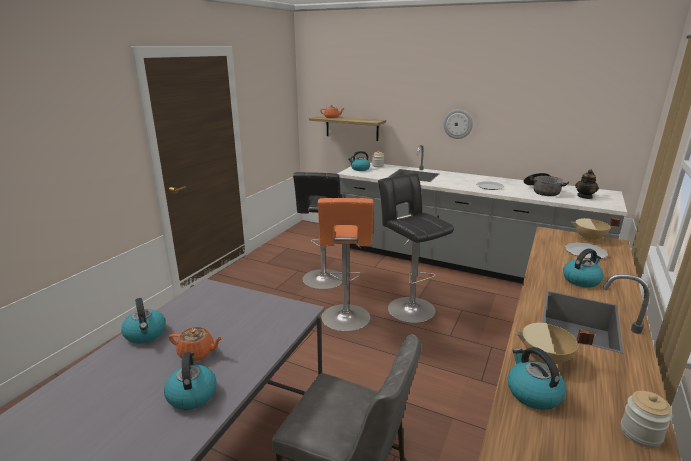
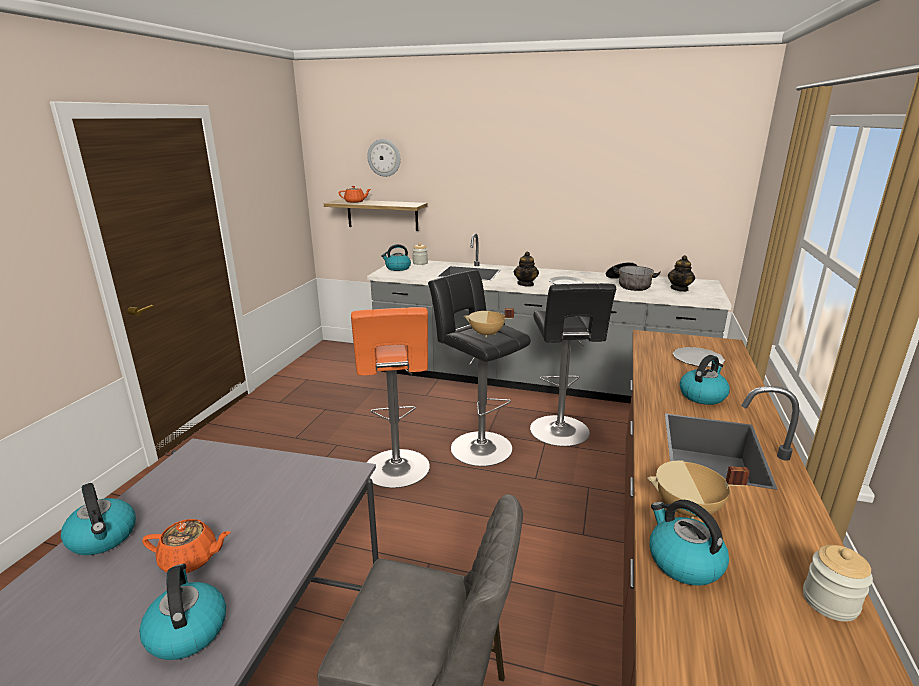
camera: 10 degrees left, 0 degrees up
black stool [293,172,346,289] -> black stool moved to [530,283,616,447]
wall clock [444,109,473,139] -> wall clock moved to [367,139,401,177]
beige cooking pot [571,218,621,242] -> beige cooking pot moved to [464,308,514,338]
none -> teapot [514,251,539,287]

